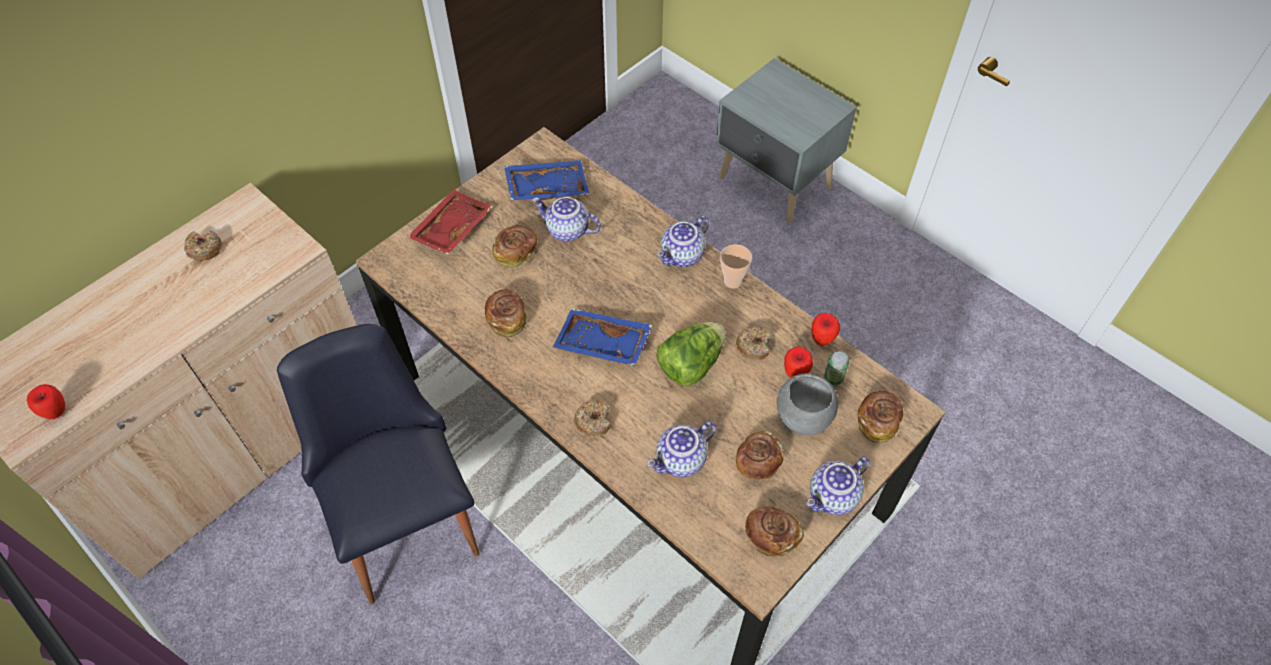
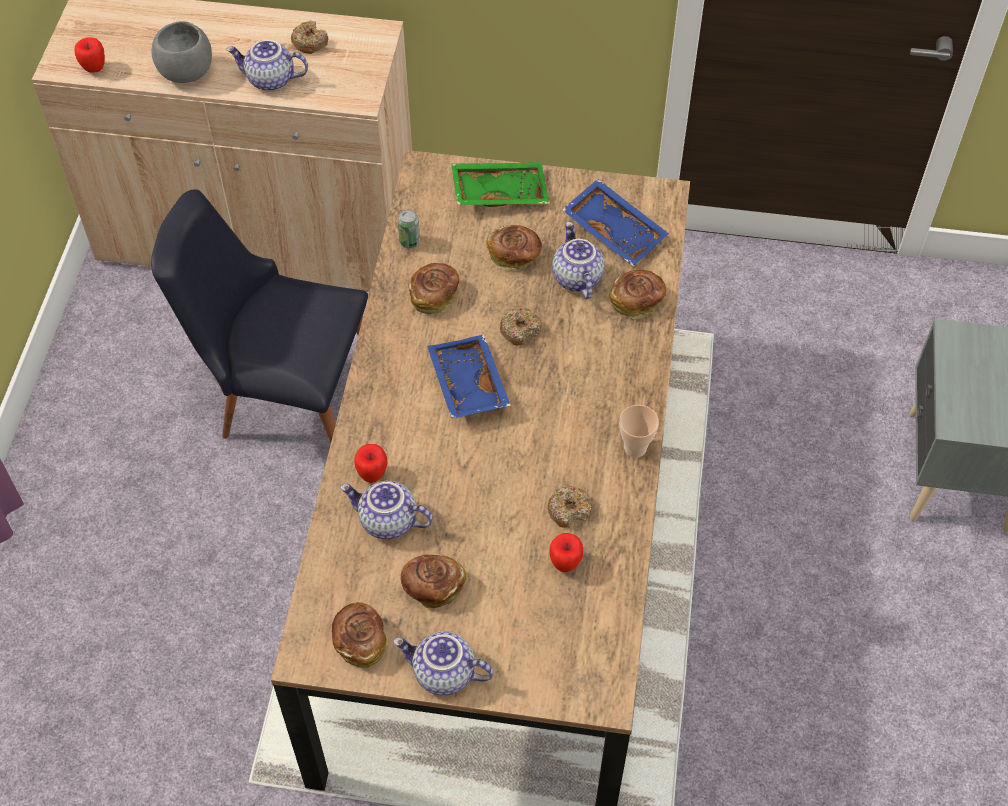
camera: 55 degrees right, 0 degrees up
black chair [277,324,479,604] -> black chair turned 105 degrees counterclockwise [151,189,368,442]
red tray [407,189,493,255] -> green tray [451,162,550,207]
donut [574,400,611,436] -> donut moved to [500,308,541,346]
lettuce [656,322,726,386] -> none
teapot [657,215,709,267] -> teapot moved to [226,40,308,91]
grey bowl [777,373,838,435] -> grey bowl moved to [151,21,212,83]
apple [812,313,840,346] -> apple moved to [354,444,388,483]
can [824,351,849,385] -> can moved to [398,209,420,248]
bread [858,391,903,443] -> bread moved to [610,270,666,319]

